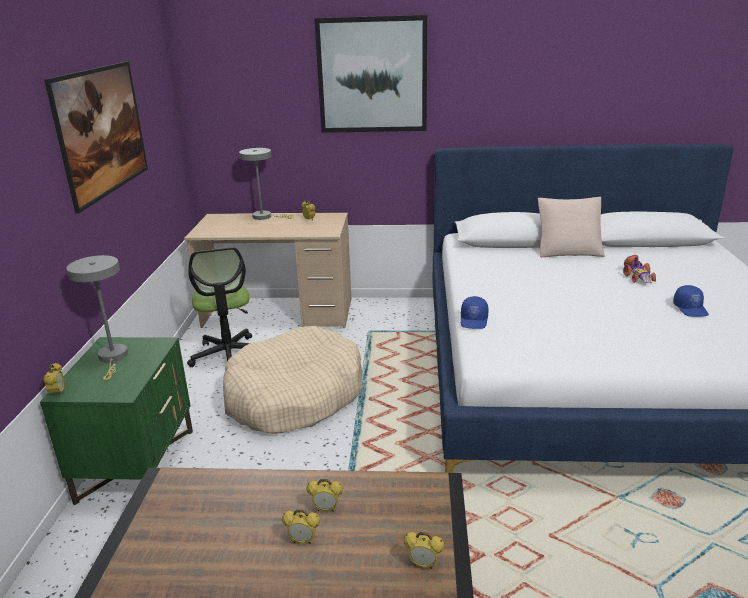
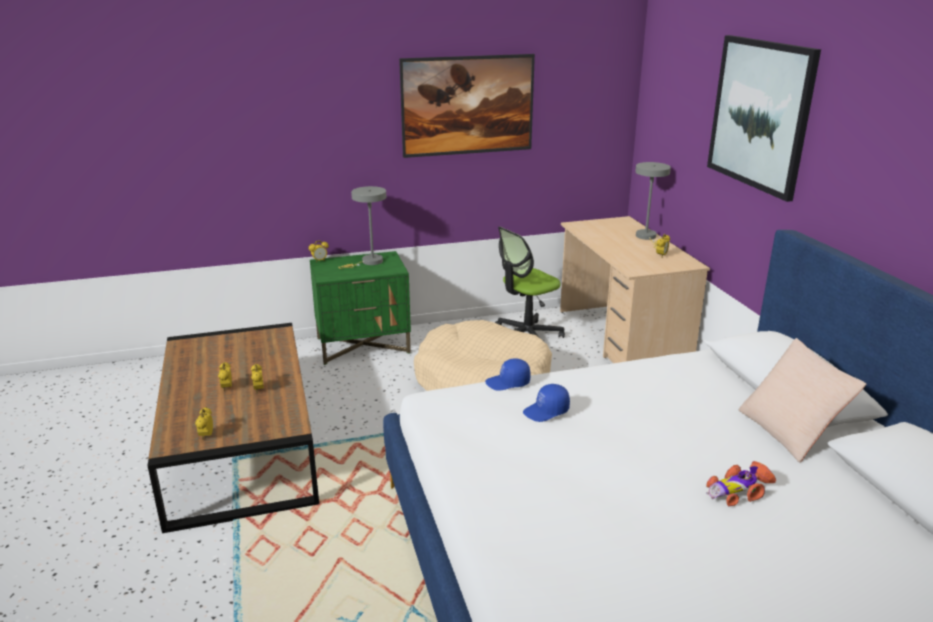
camera: 70 degrees right, 0 degrees up
blue cap [673,285,709,317] -> blue cap moved to [523,384,570,422]

